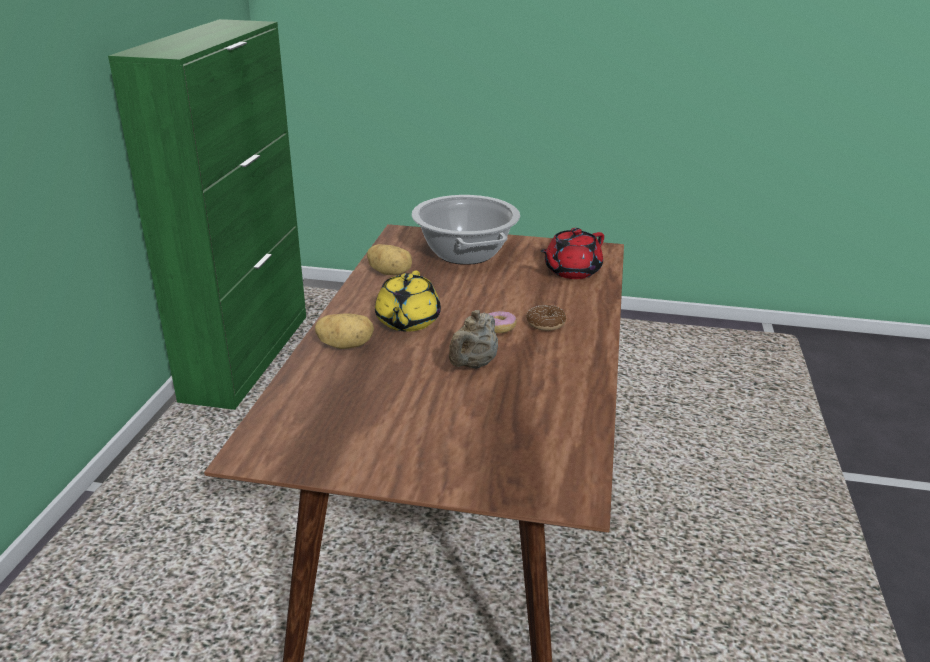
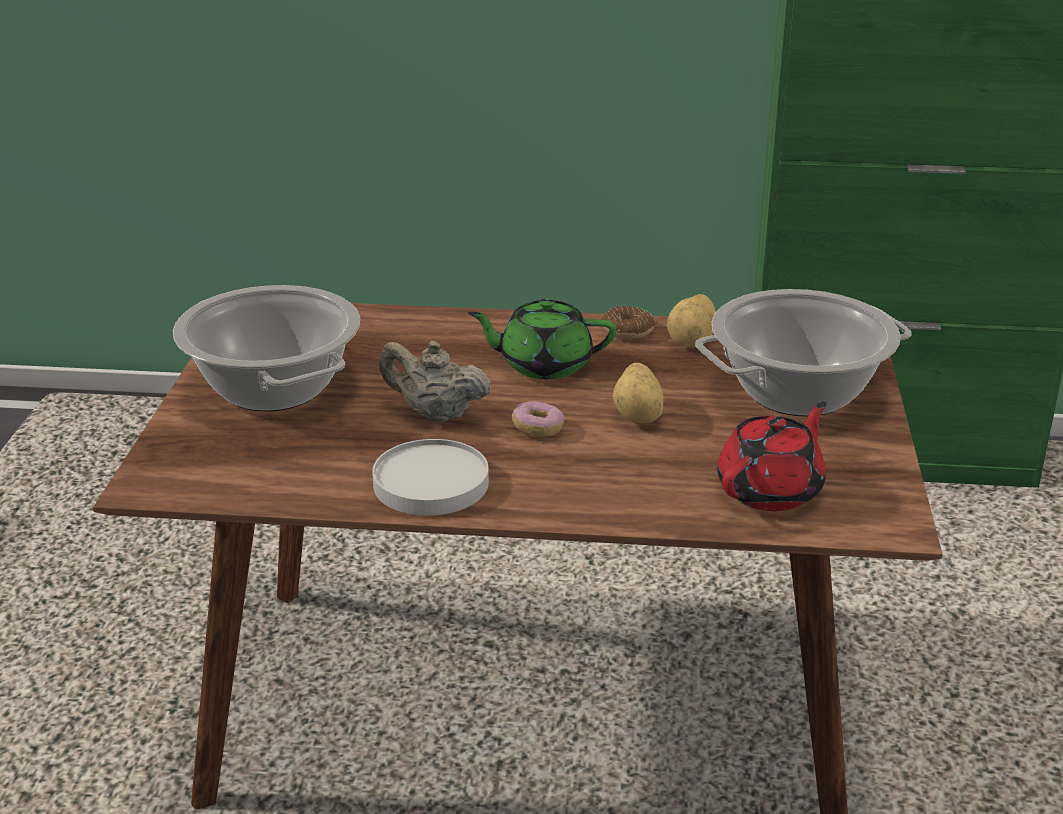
camera: 85 degrees right, 0 degrees up
potato [315,313,374,349] -> potato moved to [612,363,664,423]
yellow teapot [375,271,441,332] -> green teapot [468,298,616,379]
donut [526,305,566,331] -> donut moved to [602,306,655,339]
red teapot [541,228,604,279] -> red teapot turned 90 degrees clockwise [717,401,827,511]
none -> cooking pot [173,285,360,412]
none -> white plate [372,439,489,516]

